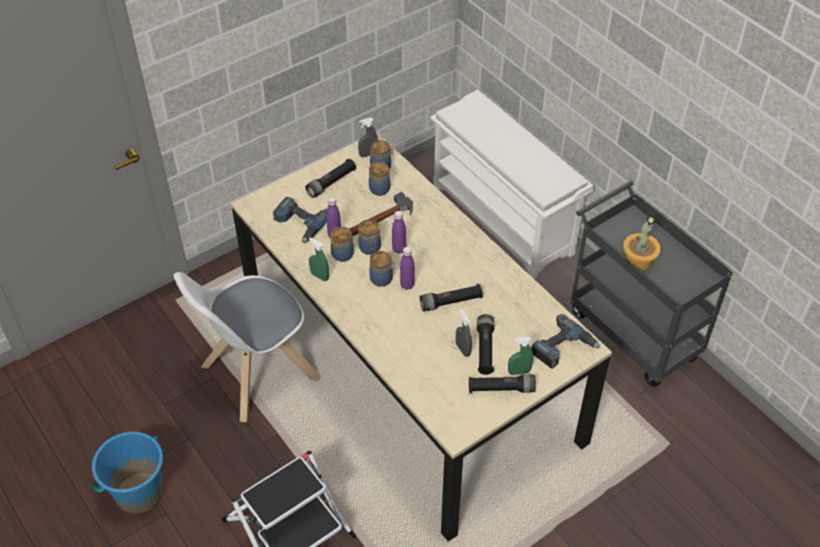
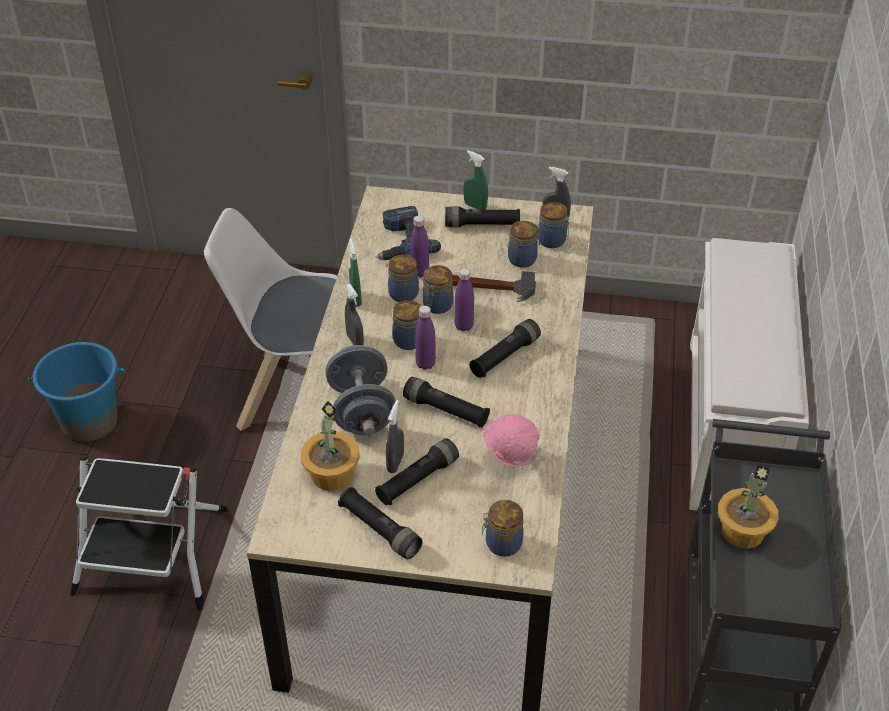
camera: 45 degrees right, 5 degrees down
green spray bottle [508,337,533,375] -> green spray bottle moved to [463,151,488,210]
power drill [531,314,600,369] -> jar [482,500,524,557]
none -> potted plant [300,401,360,491]
none -> grey dumbbell [325,345,396,435]
none -> grey spray bottle [345,284,364,345]
none -> black flashlight [469,319,541,378]
none -> pink hard hat [483,414,539,467]

